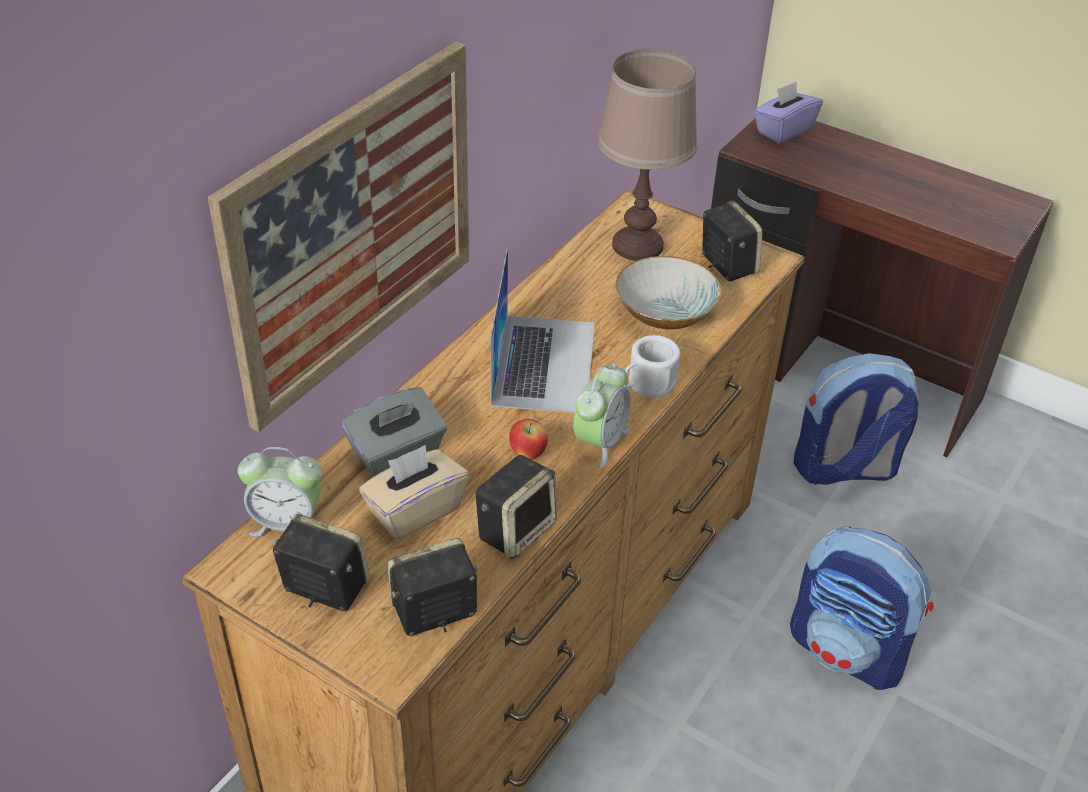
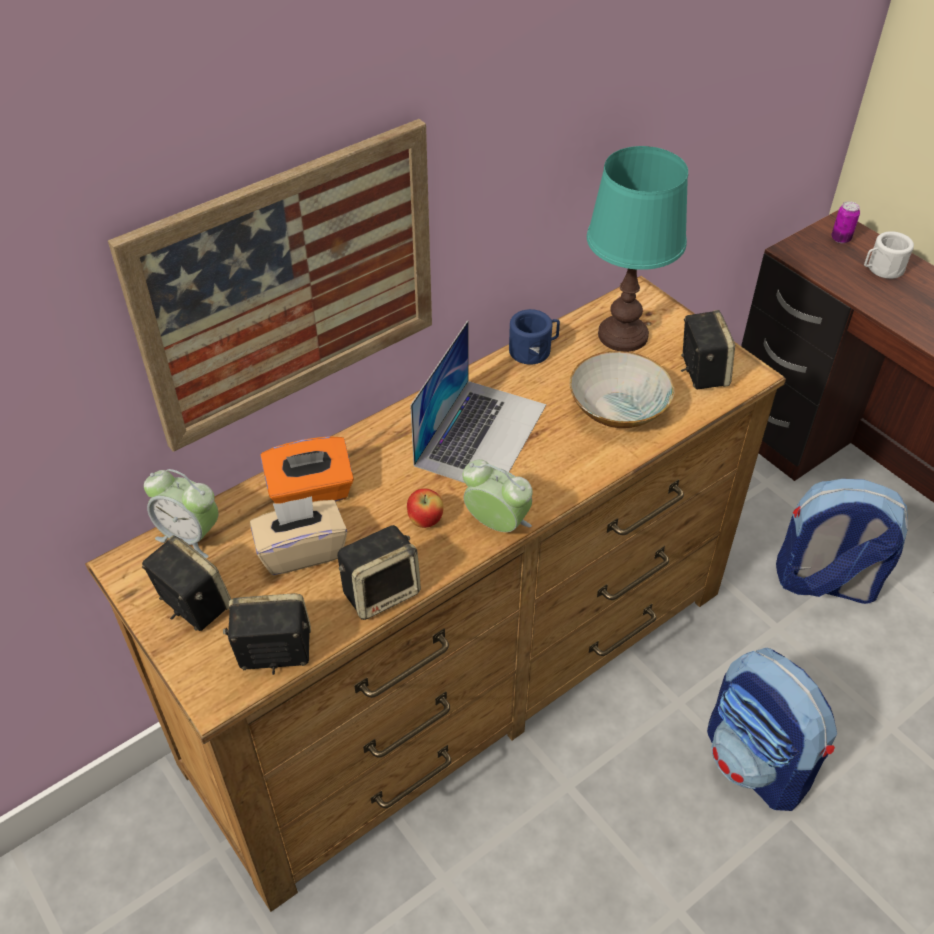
camera: 20 degrees right, 5 degrees up
grey tissue box [341,387,447,476] -> orange tissue box [260,436,354,504]
alarm clock [573,364,631,468] -> alarm clock turned 105 degrees counterclockwise [462,459,533,532]
brown table lamp [597,49,698,261] -> turquoise table lamp [587,146,688,352]
white mug [624,335,680,398] -> white mug moved to [864,231,914,279]
purple tissue box [754,81,823,143] -> can [831,201,860,243]
none -> blue mug [509,309,560,365]

